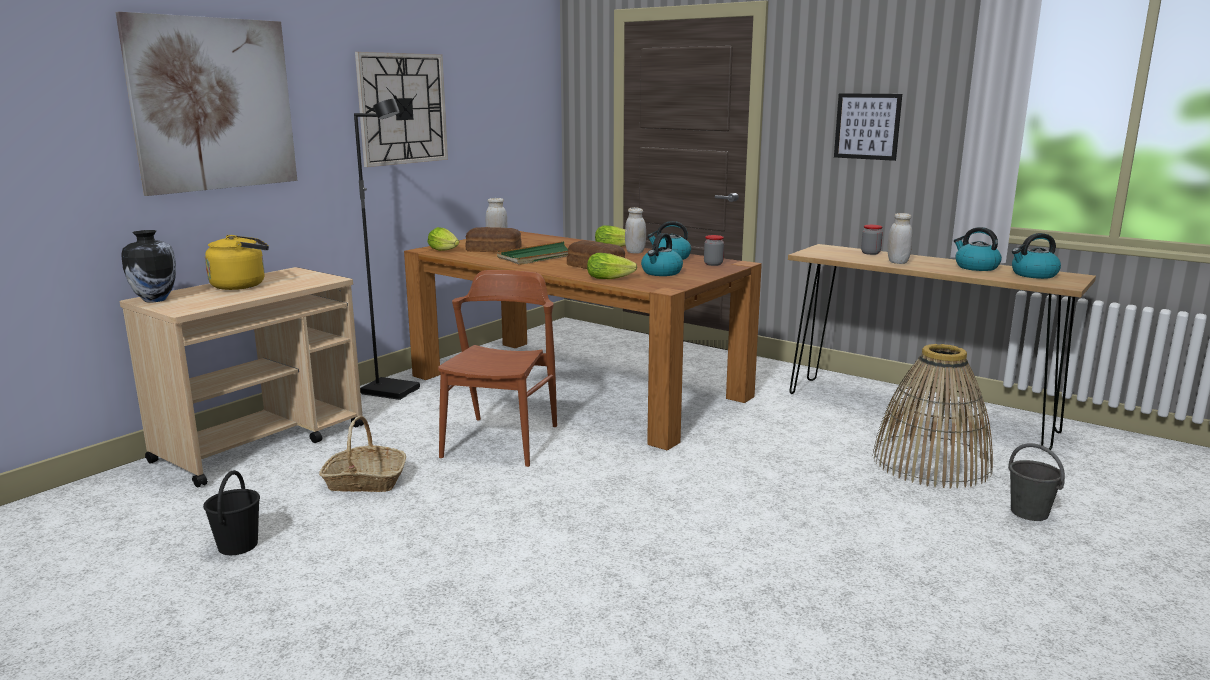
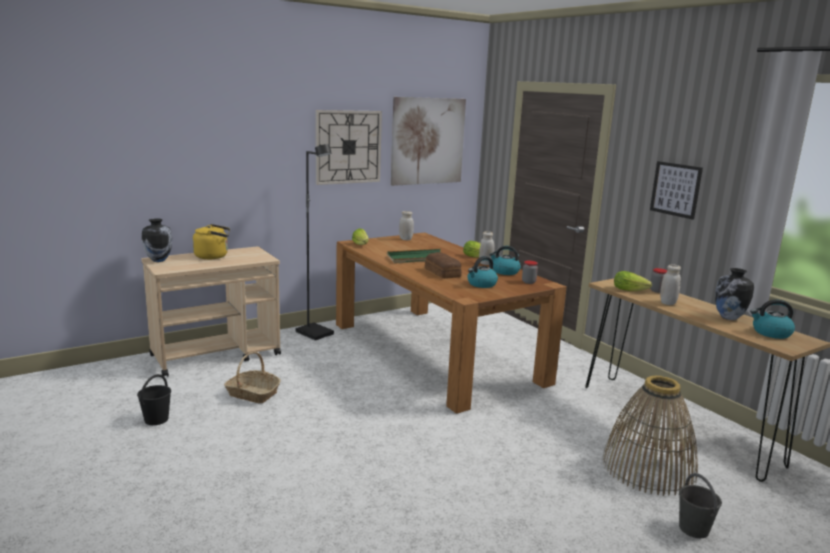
camera: 20 degrees right, 0 degrees up
picture [116,12,297,196] -> picture moved to [391,97,466,186]
brown chair [438,270,557,467] -> none
bread [465,227,522,252] -> none
lettuce [587,253,637,279] -> lettuce moved to [614,271,652,291]
kettle [954,227,1002,271] -> vase [715,268,754,320]

